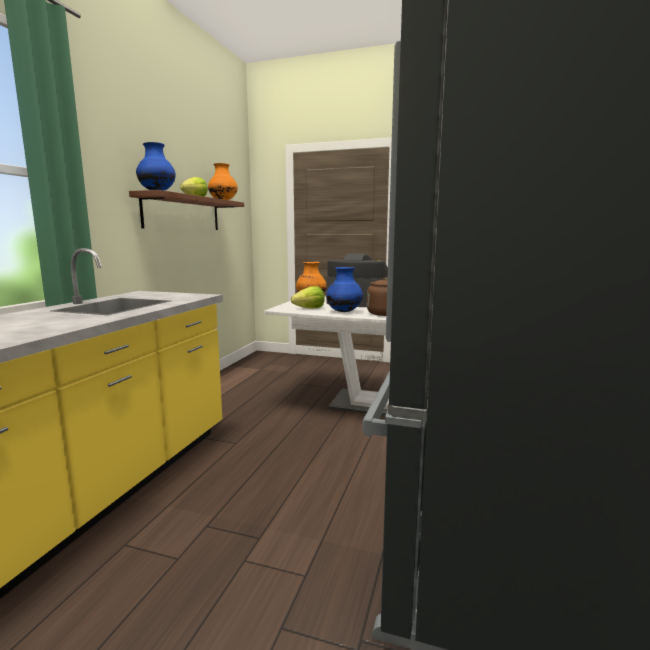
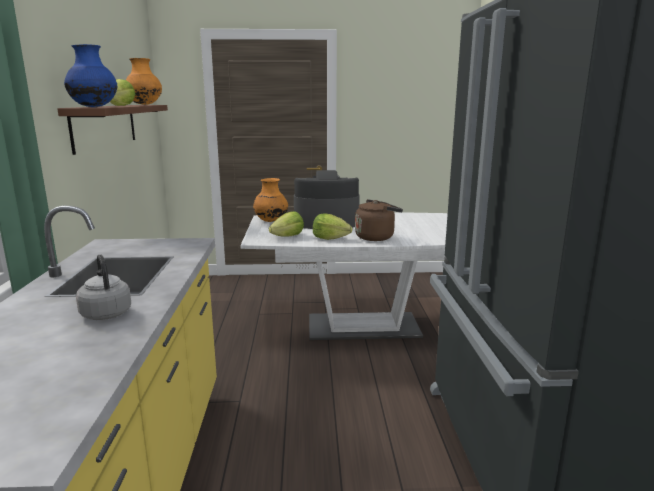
camera: 20 degrees left, 5 degrees up
blue vase [326,267,363,312] -> lettuce [313,213,352,240]
none -> grey kettle [76,254,131,320]

